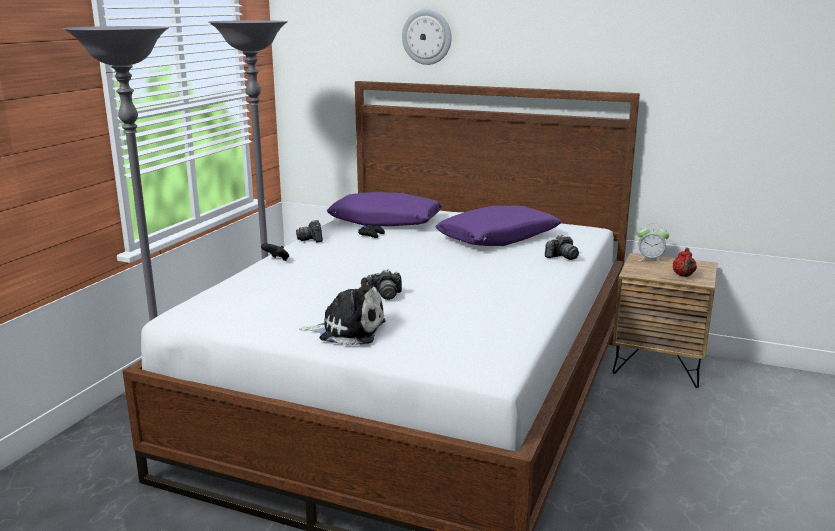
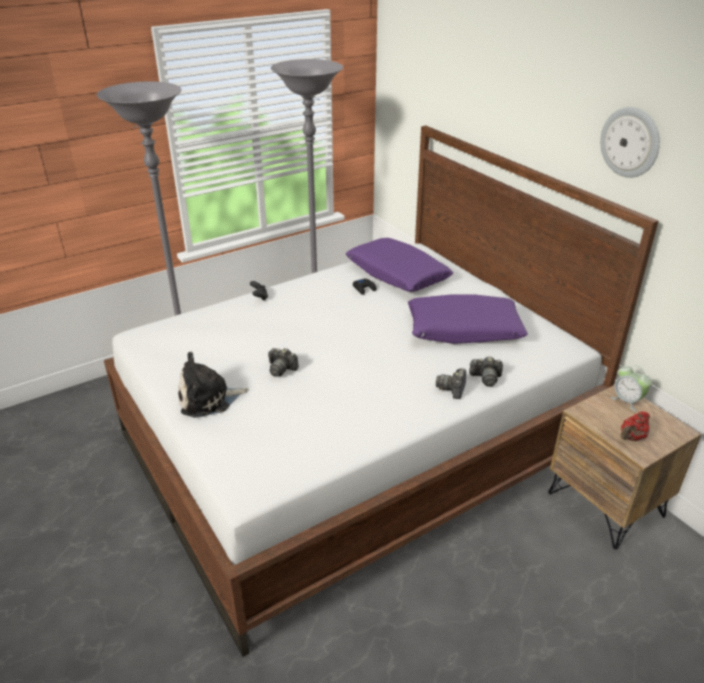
camera: 35 degrees right, 15 degrees up
camera [296,220,323,242] -> camera moved to [436,368,466,399]
plush toy [299,277,386,346] -> plush toy turned 120 degrees clockwise [178,352,249,418]
wall clock [402,9,452,65] -> wall clock moved to [600,107,660,178]

